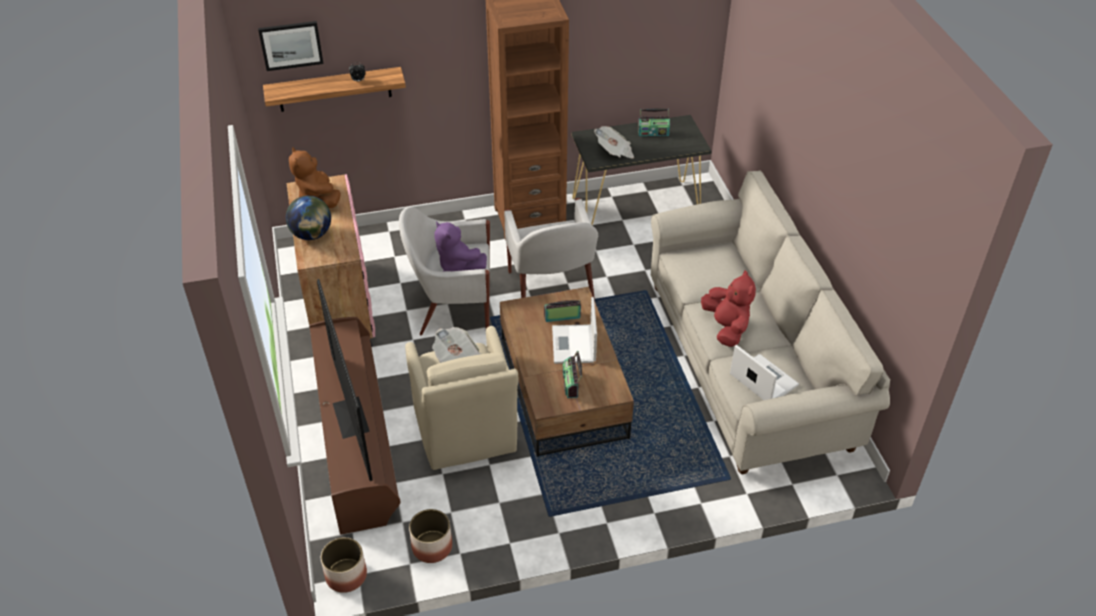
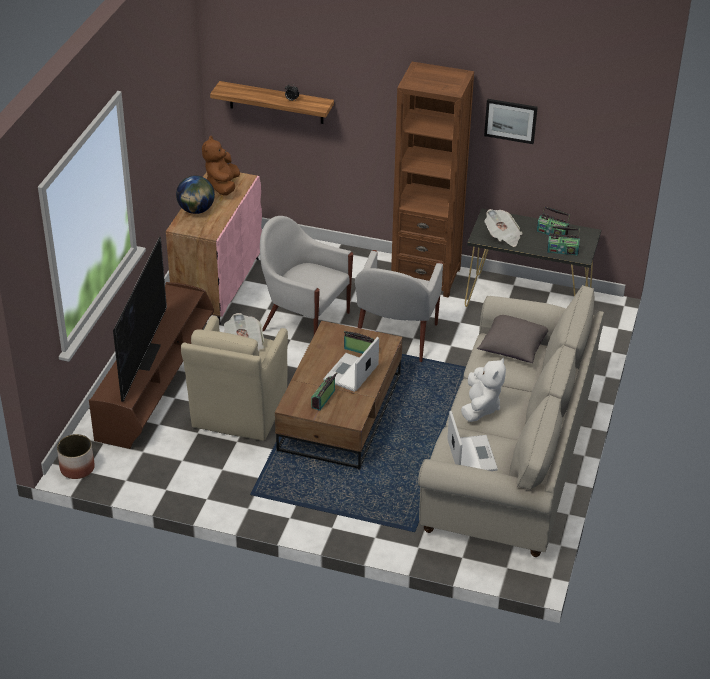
camera: 30 degrees right, 5 degrees down
picture [258,21,324,71] -> picture moved to [484,99,538,144]
planter [409,509,452,563] -> none
purple plush toy [434,221,487,271] -> none
red plush toy [701,270,756,347] -> white plush toy [461,358,506,422]
none -> grey pillow [477,315,548,363]
none -> radio [547,226,580,255]

